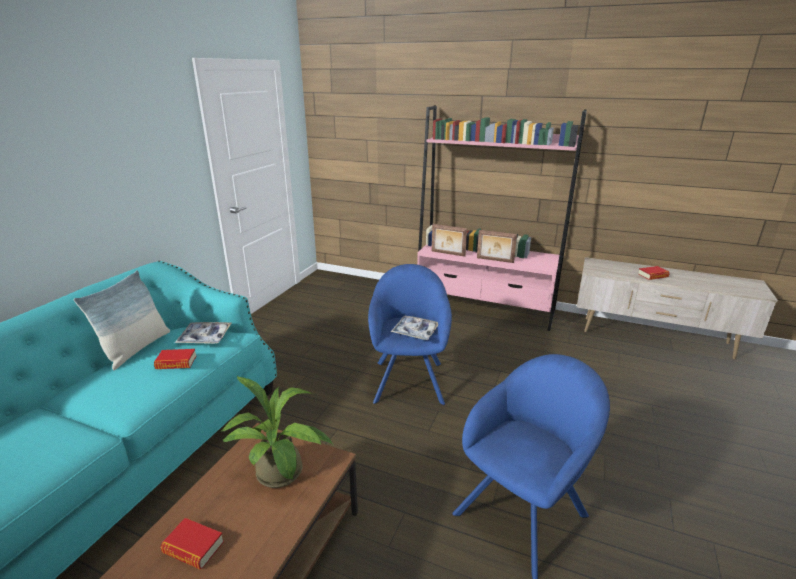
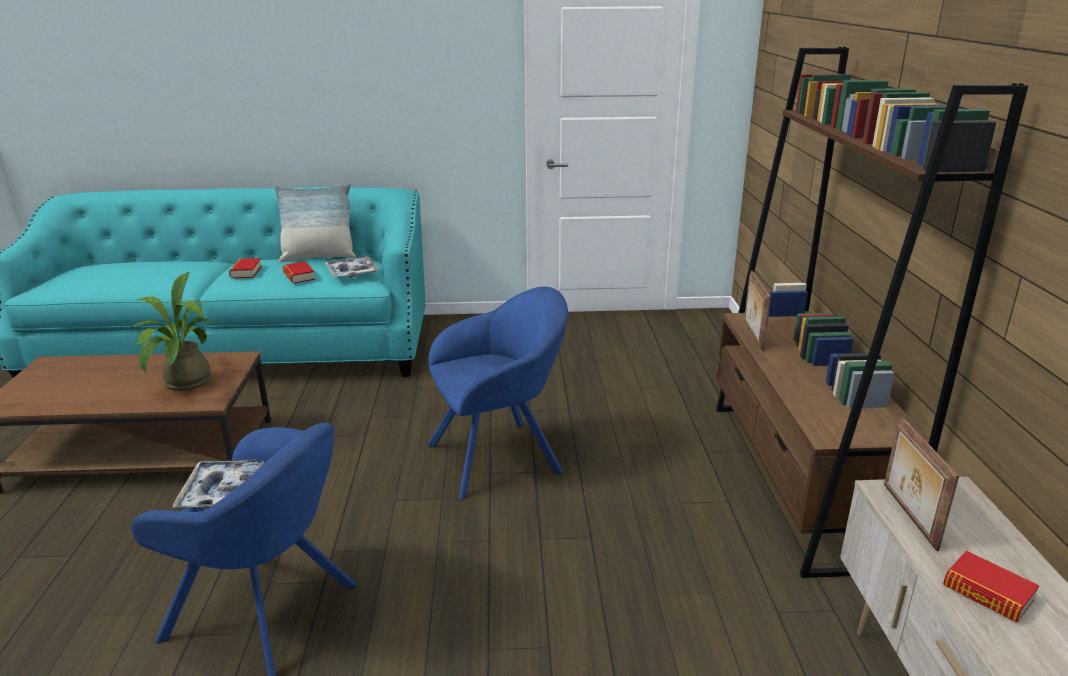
camera: 65 degrees right, 0 degrees up
book [160,518,224,569] -> book moved to [229,258,262,278]
tray [391,316,438,340] -> tray moved to [172,459,264,511]
pink bookcase [417,105,587,331] -> brown bookcase [716,47,1028,578]
picture frame [477,230,517,263] -> picture frame moved to [884,415,959,551]

